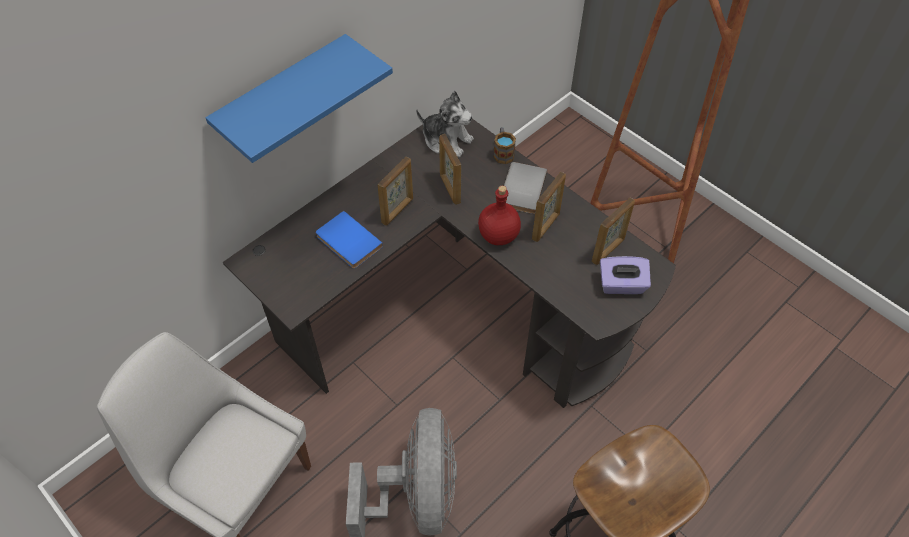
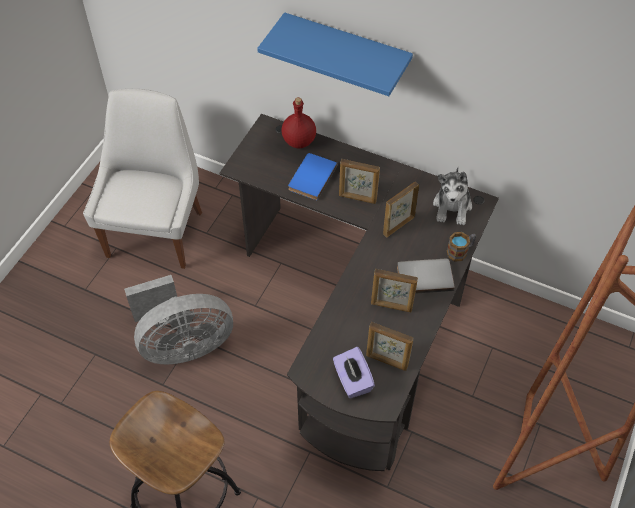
camera: 70 degrees right, 0 degrees up
red bottle [478,186,521,245] -> red bottle moved to [282,97,316,149]

